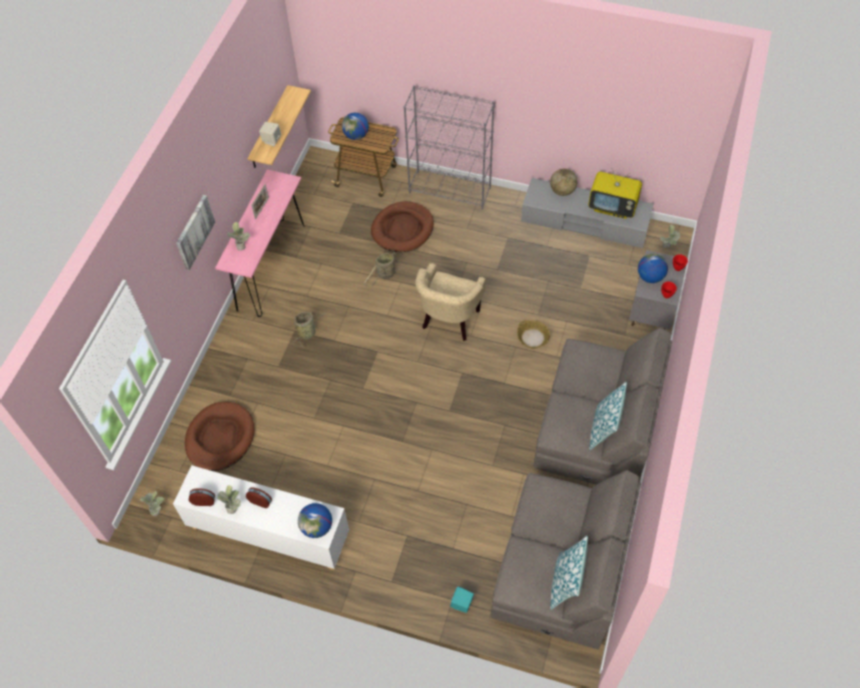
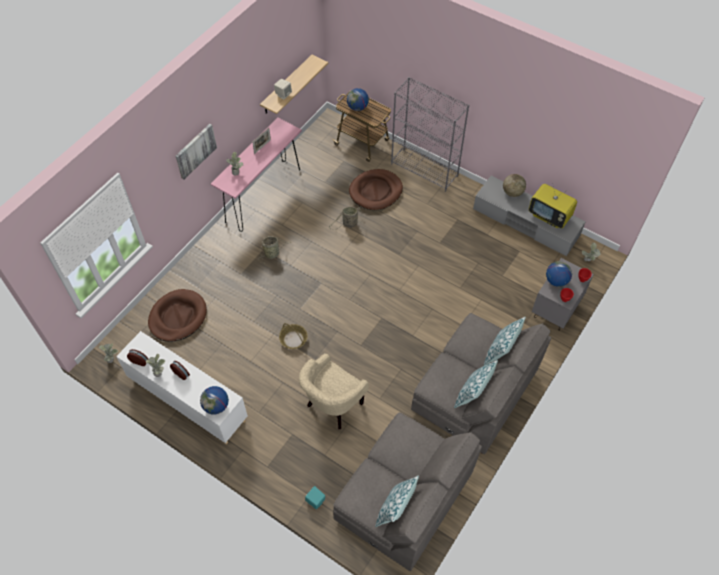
camera: 15 degrees right, 0 degrees up
beige armchair [415,263,486,341] -> beige armchair moved to [299,353,369,429]
basket [517,320,550,348] -> basket moved to [279,323,308,349]
none -> pillow [484,317,526,365]

